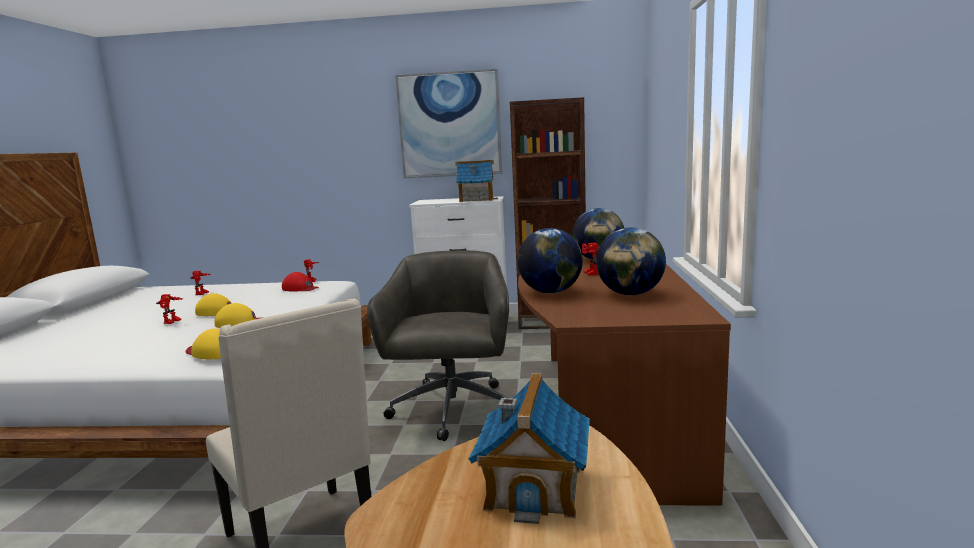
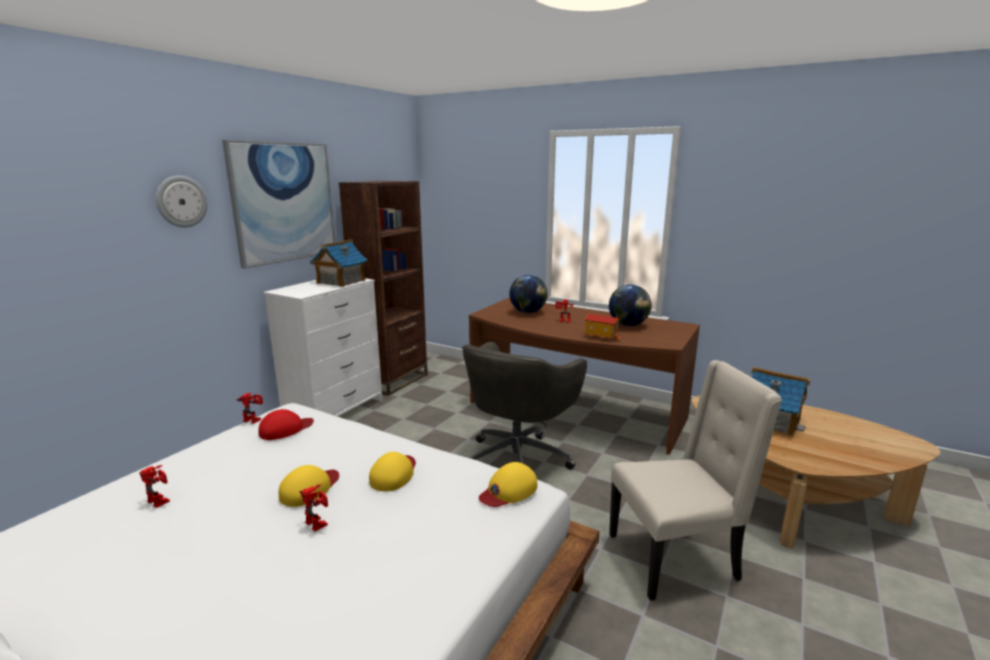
camera: 65 degrees left, 5 degrees up
grey office chair [367,250,509,441] -> grey office chair turned 90 degrees counterclockwise [462,342,587,470]
globe [517,228,583,293] -> toy house [584,314,621,341]
none -> wall clock [156,176,207,228]

